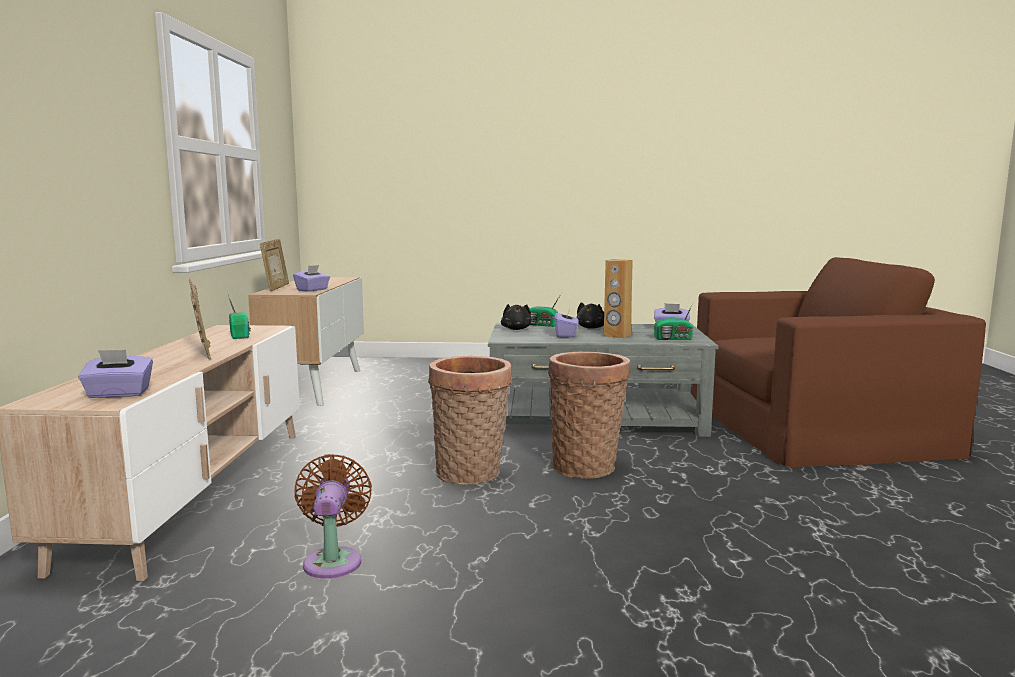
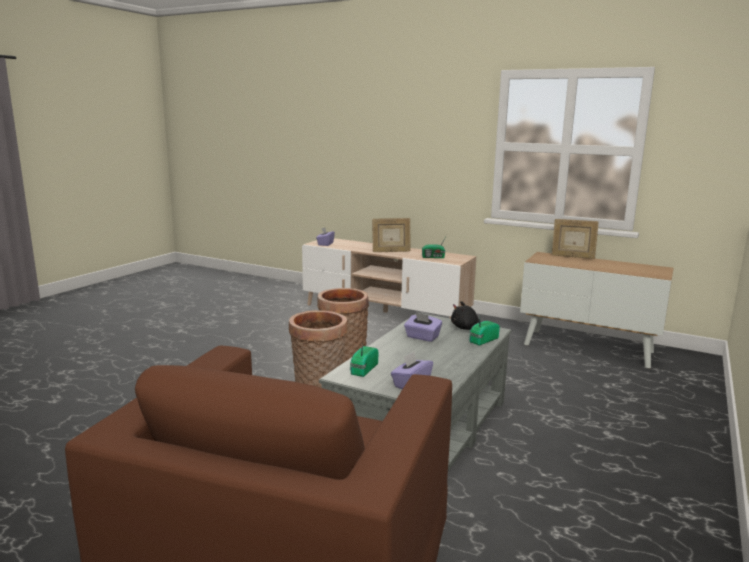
camera: 115 degrees right, 5 degrees up
purple tissue box [293,265,330,292] -> none
brown fan [295,454,372,578] -> none
black plush toy [577,302,604,329] -> none
brown speaker [604,259,633,338] -> none

